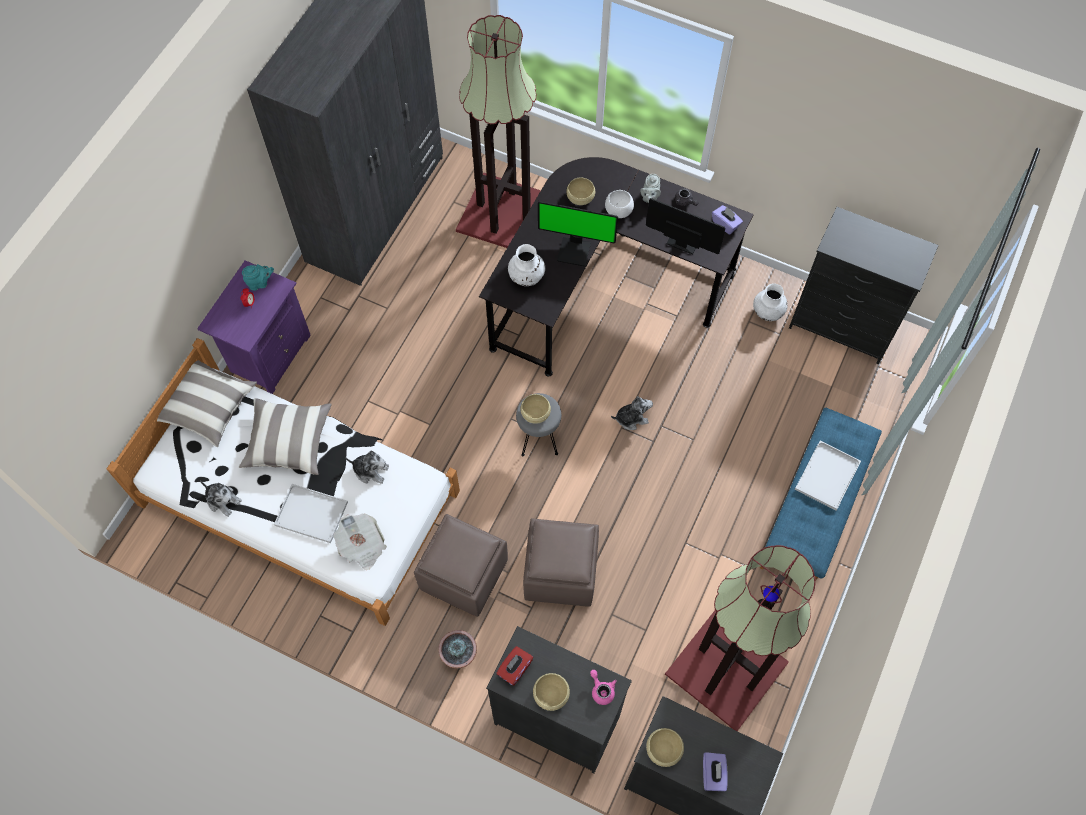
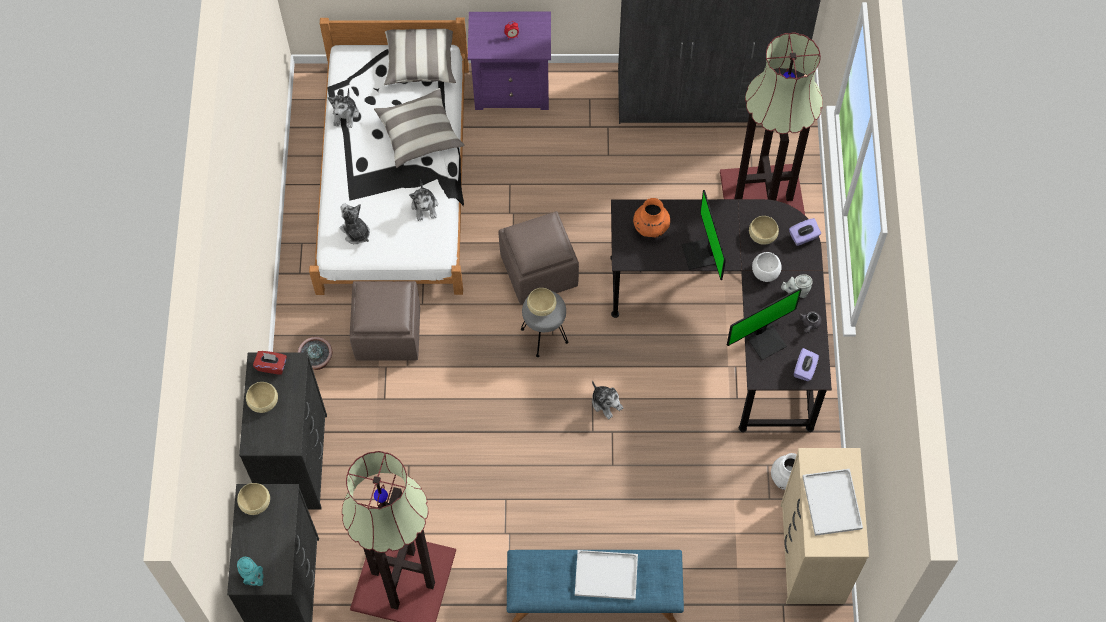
camera: 65 degrees right, 0 degrees up
turquoise teapot [242,264,274,291] -> turquoise teapot moved to [237,557,263,586]
white tray [274,484,348,543] -> white tray moved to [802,469,863,536]
newspaper [333,514,387,570] -> plush toy [339,203,370,244]
white vase [508,244,545,286] -> orange vase [633,198,670,238]
brown ottoman [523,519,599,607] -> brown ottoman moved to [499,211,579,305]
pink teapot [590,670,617,705] -> none
monitor [646,198,725,254] -> monitor turned 60 degrees clockwise [727,288,802,360]
purple tissue box [703,752,728,791] -> purple tissue box moved to [789,218,821,246]
black dresser [789,207,939,364] -> beige dresser [781,448,869,604]

